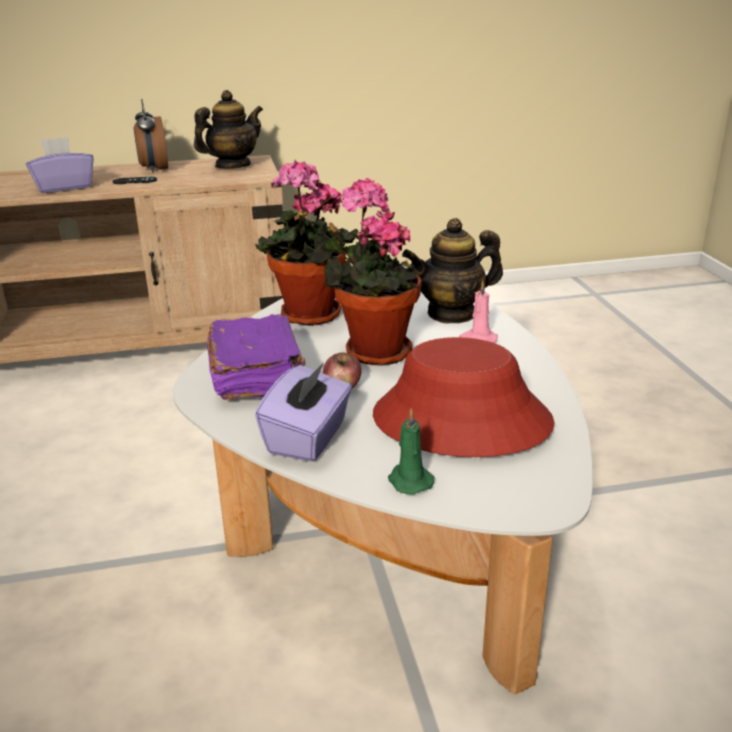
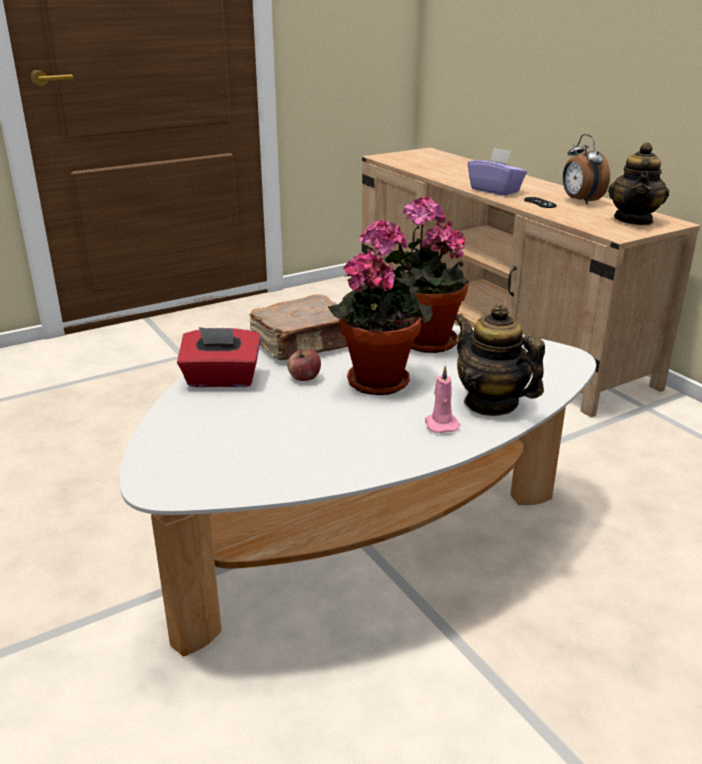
camera: 70 degrees right, 0 degrees up
alarm clock [133,99,168,173] -> alarm clock turned 75 degrees counterclockwise [563,134,610,205]
teapot [194,90,263,169] -> teapot turned 75 degrees clockwise [608,142,669,225]
purple book [207,314,305,400] -> brown book [249,294,348,360]
purple tissue box [255,362,352,462] -> red tissue box [177,327,261,387]
red hat [373,337,554,457] -> none
green candle [388,408,435,495] -> none

